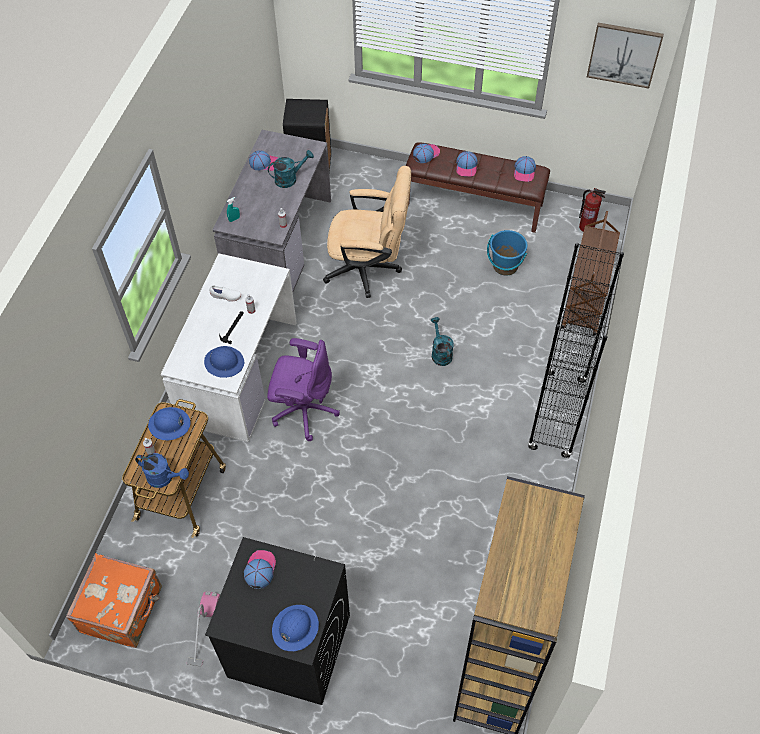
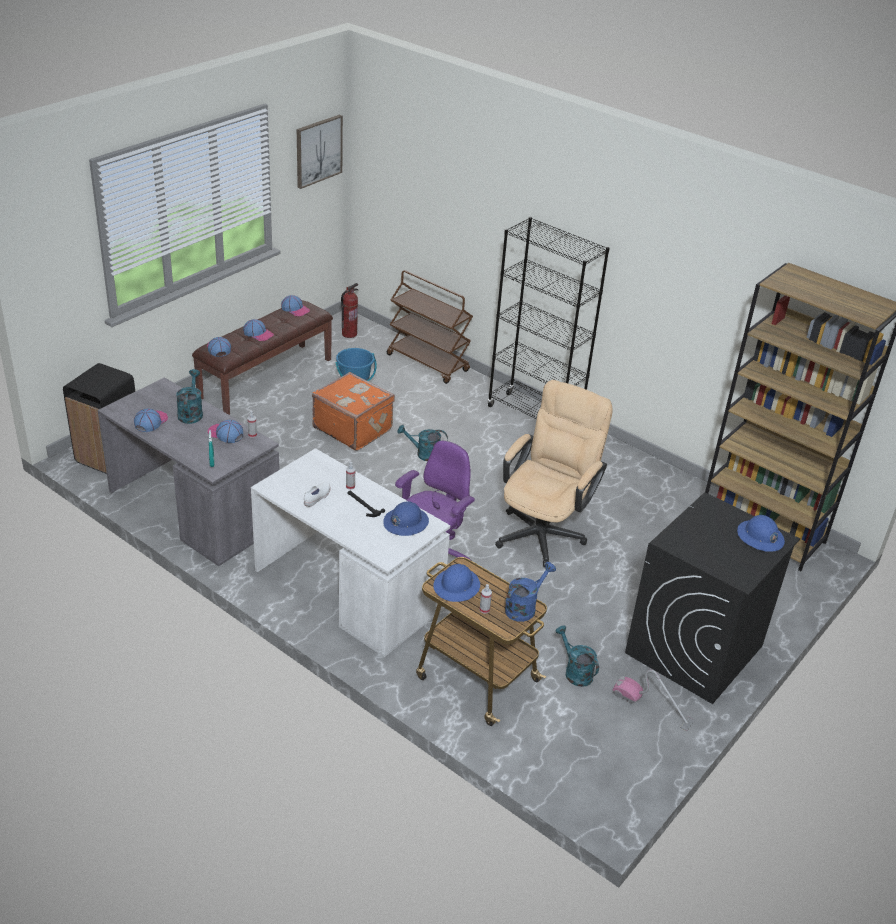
camera: 70 degrees left, 20 degrees down
orange suitcase [66,553,162,648] -> orange suitcase moved to [312,372,395,451]
cap [244,550,276,589] -> cap moved to [208,420,243,443]
beige office chair [323,166,411,298] -> beige office chair moved to [495,380,613,567]
none -> turquoise watering can [555,625,599,687]

